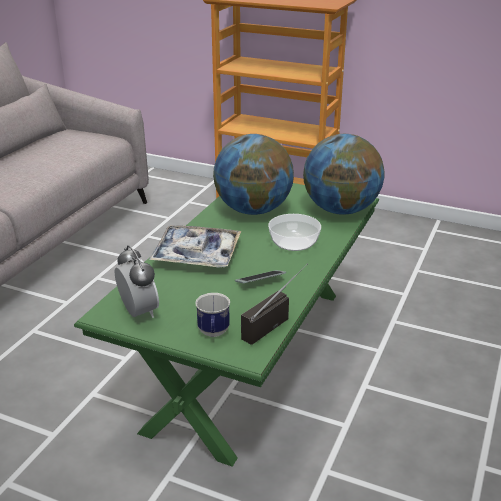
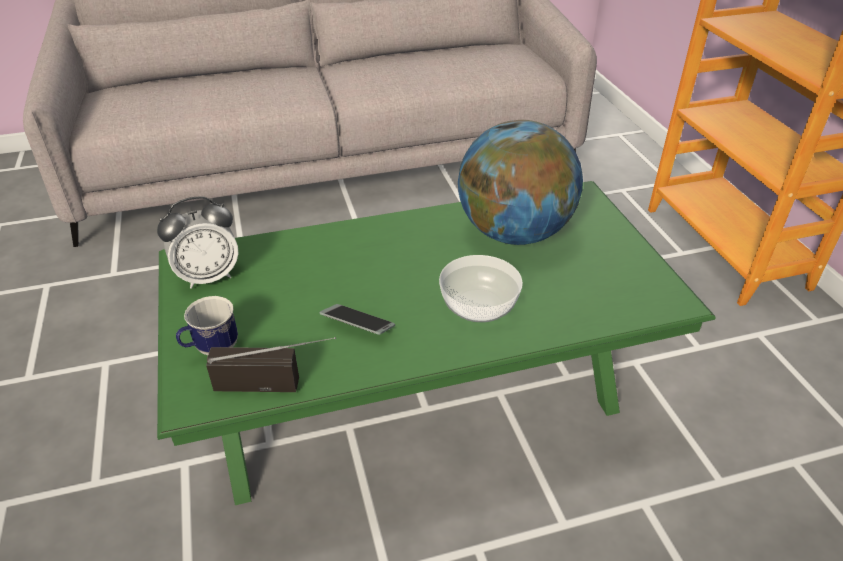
camera: 50 degrees right, 10 degrees up
alarm clock [115,245,159,318] -> alarm clock turned 45 degrees clockwise [157,196,238,289]
tray [149,225,241,268] -> none
globe [303,134,384,215] -> none

